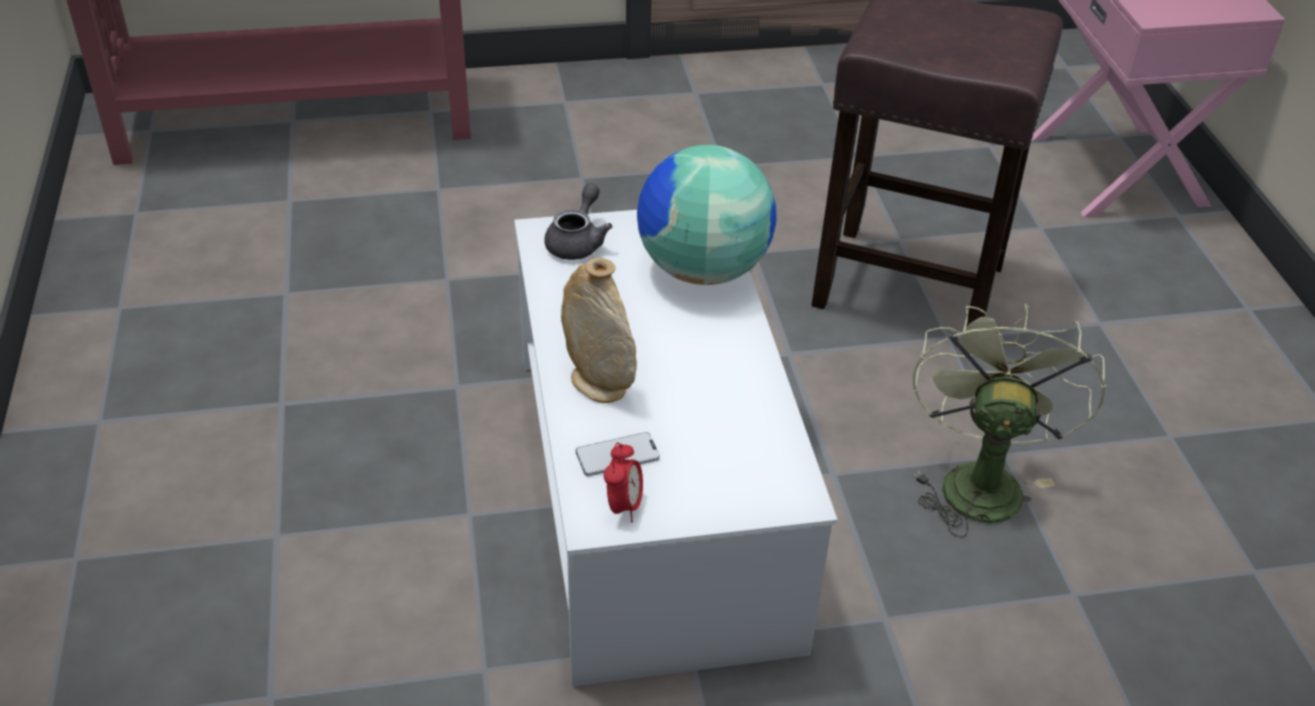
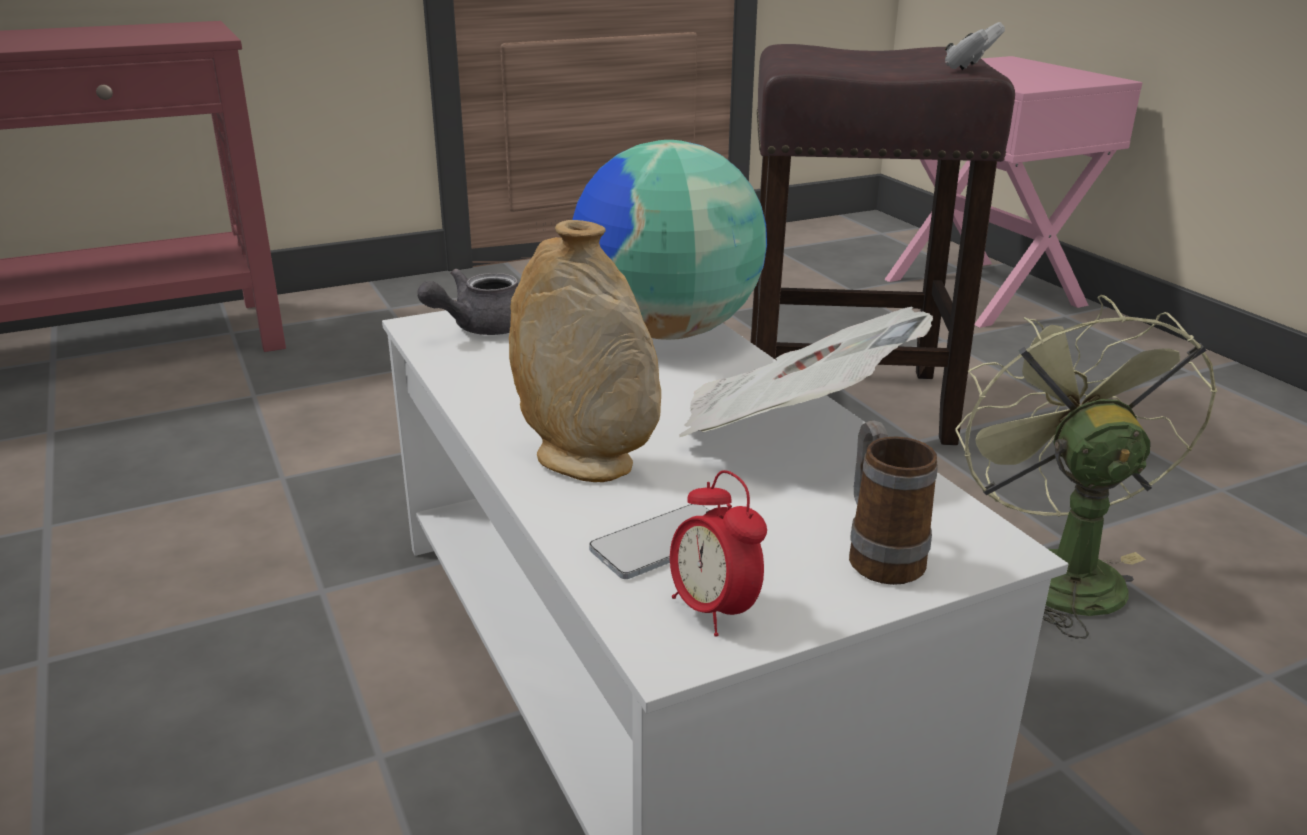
camera: 15 degrees left, 15 degrees down
grey teapot [544,183,612,260] -> grey teapot turned 135 degrees counterclockwise [417,269,518,335]
alarm clock [604,442,643,522] -> alarm clock turned 150 degrees clockwise [670,470,767,636]
none -> newspaper [679,306,933,437]
none -> mug [849,420,938,585]
none -> white game controller [945,22,1005,70]

